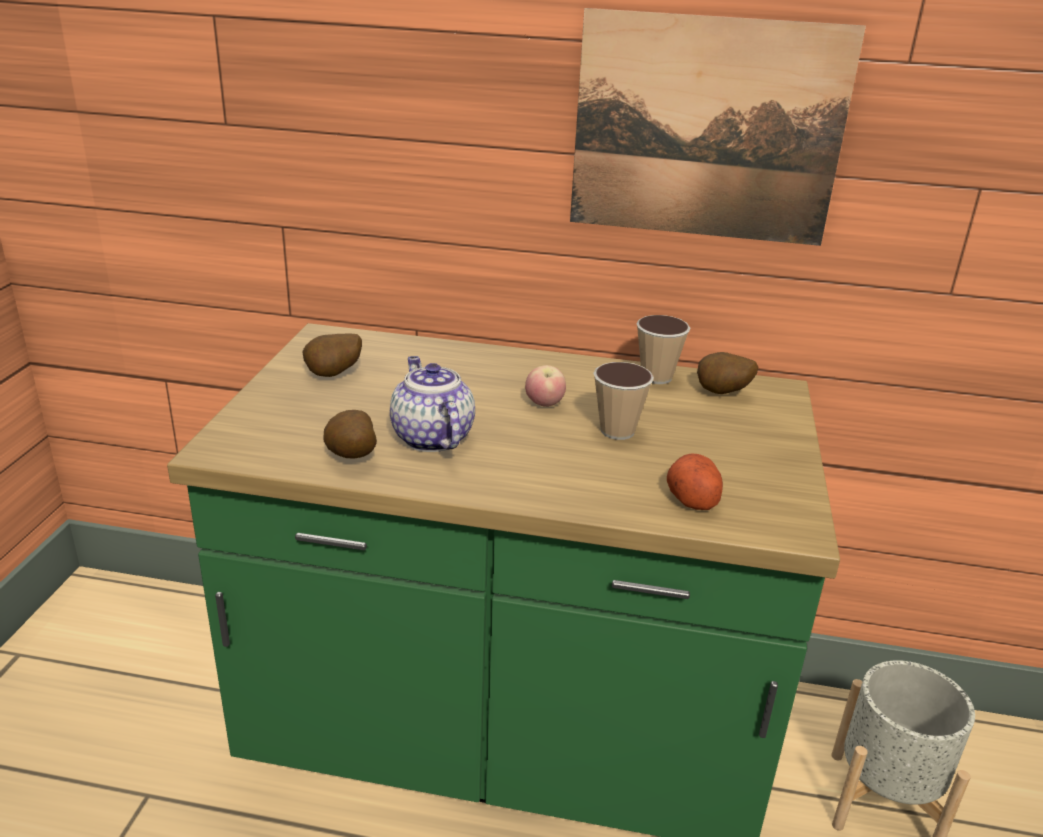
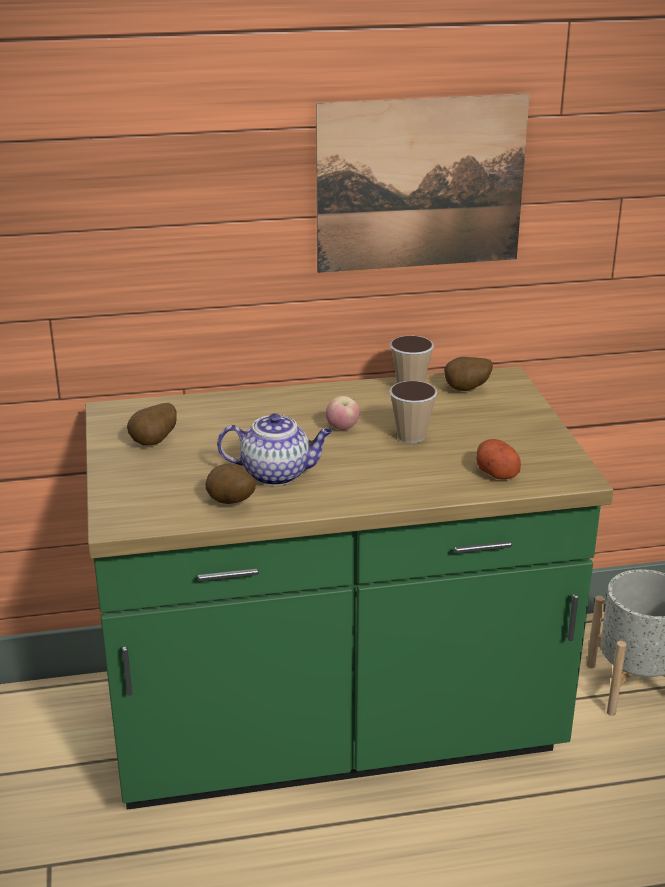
camera: 20 degrees left, 0 degrees up
teapot [390,356,475,452] -> teapot turned 135 degrees clockwise [217,413,333,486]

